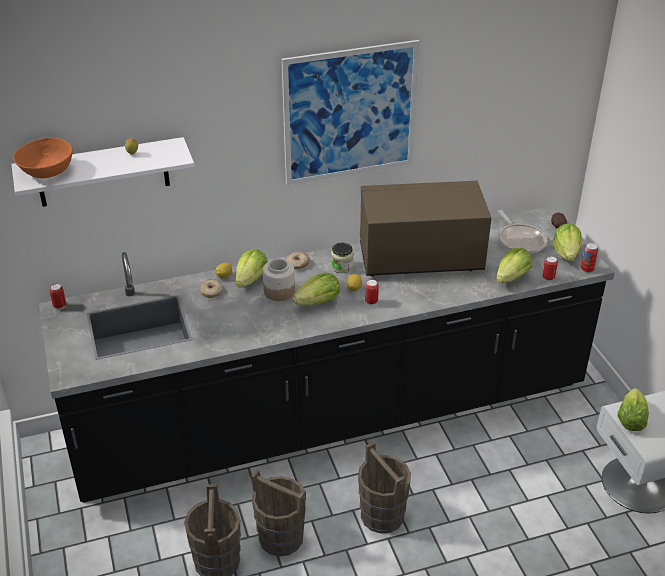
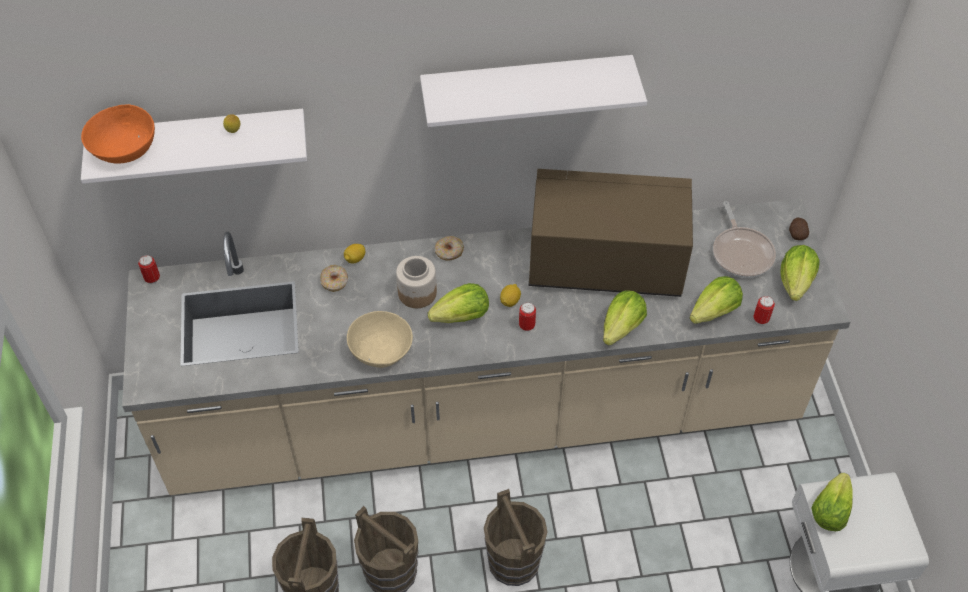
camera: 10 degrees right, 15 degrees up
black counter [39,206,614,503] -> beige counter [122,199,851,495]
lettuce [236,249,268,288] -> lettuce moved to [603,290,647,345]
picture [282,40,420,185] -> white shelf [420,55,647,127]
jar [331,243,353,273] -> none
can [581,243,598,273] -> none
none -> beige bowl [347,311,413,368]

